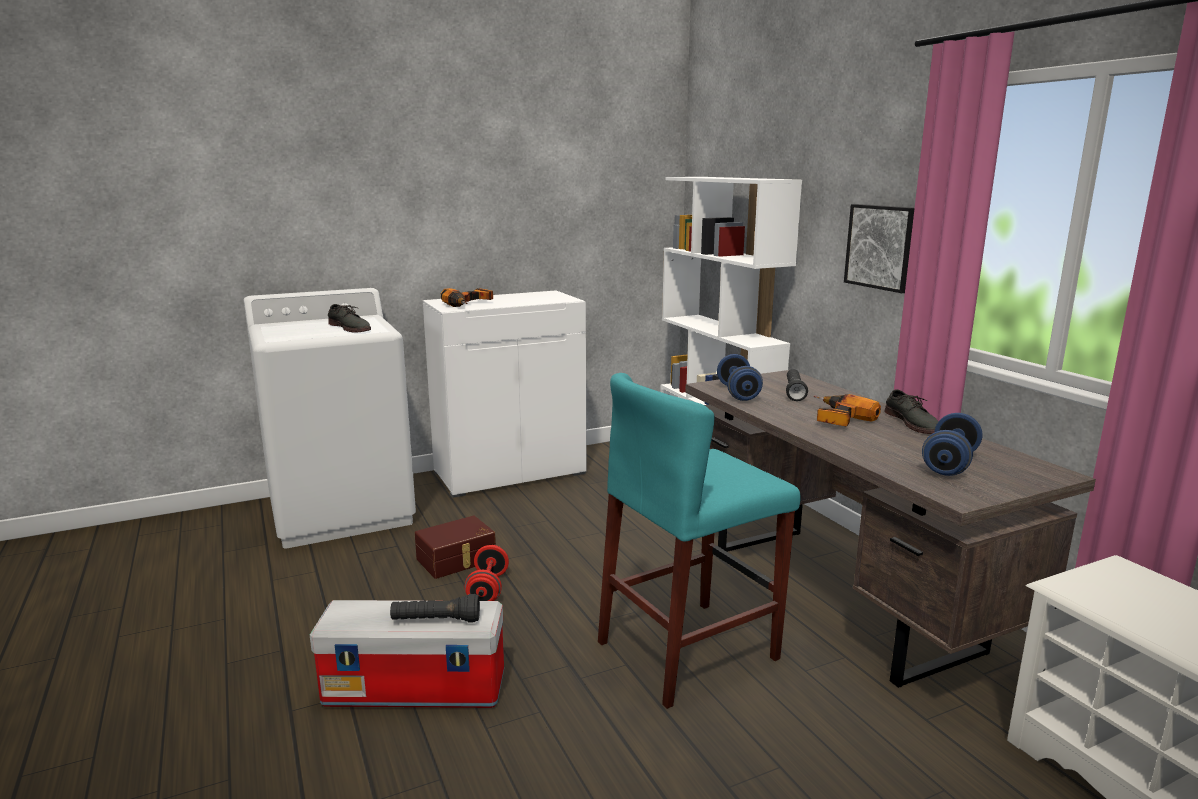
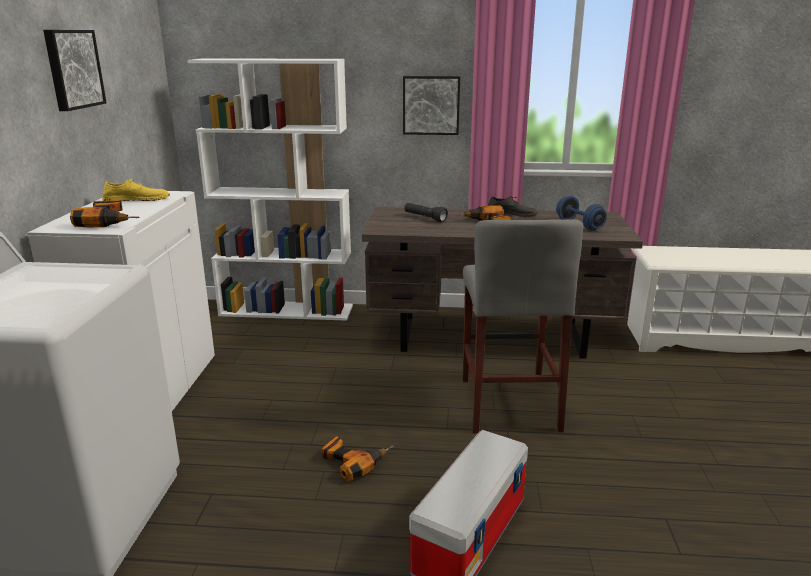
camera: 60 degrees left, 5 degrees up
grey shoe [328,304,371,333] -> none
black flashlight [390,594,480,623] -> none
brown storage box [415,516,496,579] -> none
red dumbbell [465,545,509,601] -> power drill [321,436,394,482]
turquoise stool [598,373,801,709] -> grey stool [463,219,583,433]
blue dumbbell [717,354,763,401] -> none
none -> picture [43,30,106,111]
none -> yellow shoe [102,179,170,201]

